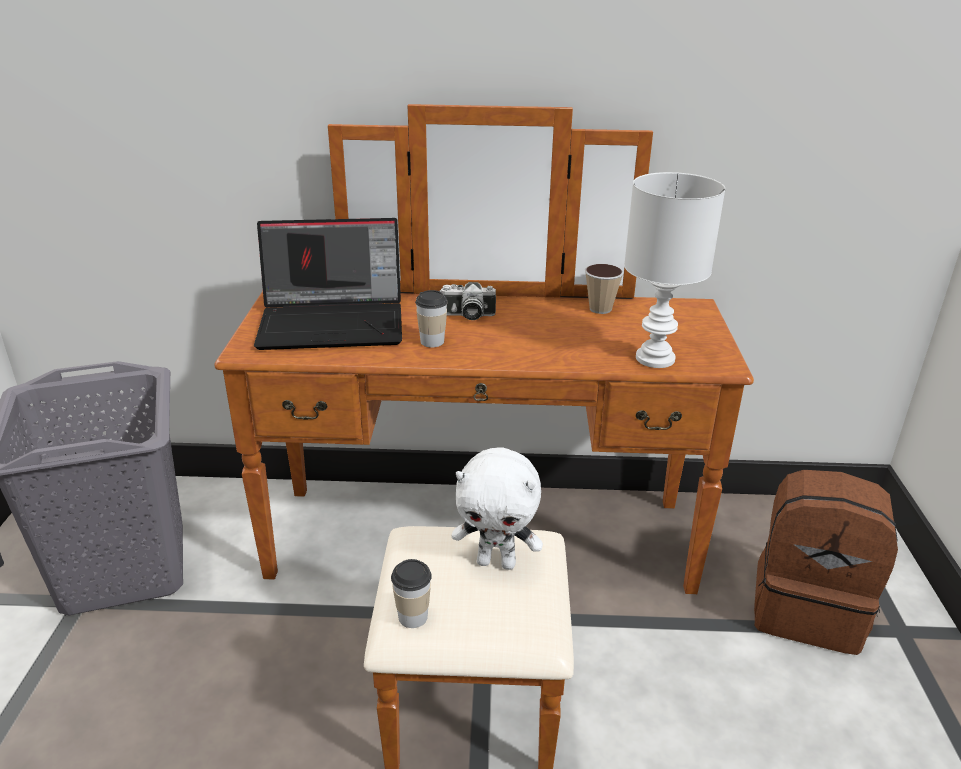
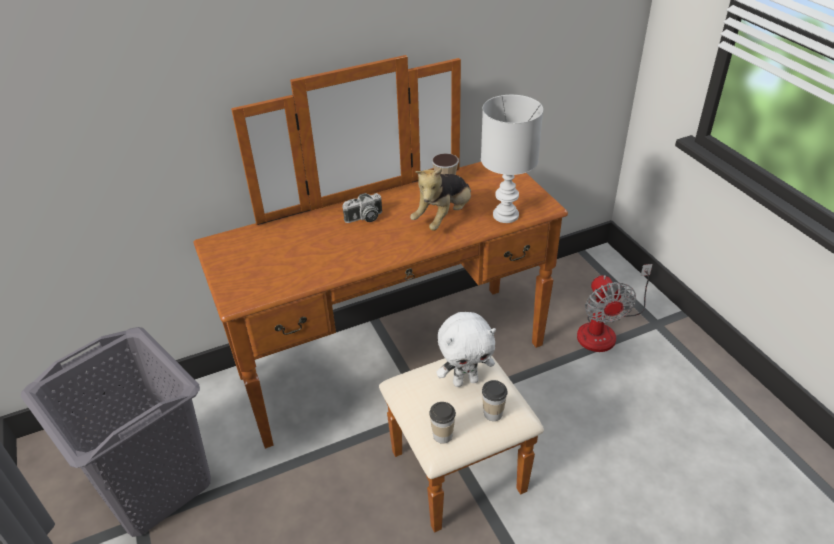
camera: 25 degrees left, 10 degrees up
laptop [254,218,402,350] -> none
cup [415,290,448,348] -> cup moved to [482,380,508,421]
brown backpack [754,470,898,655] -> fan [577,264,653,352]
none -> plush toy [410,168,471,231]

